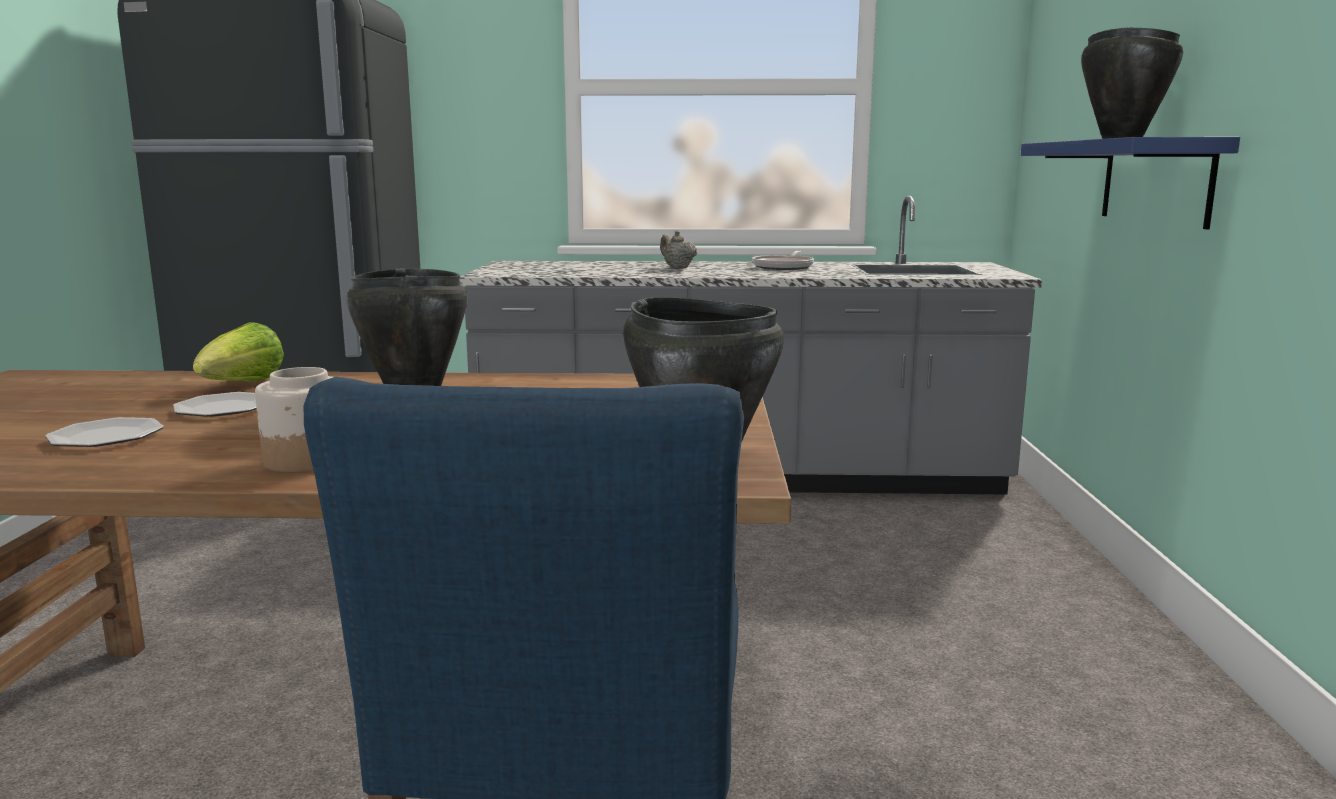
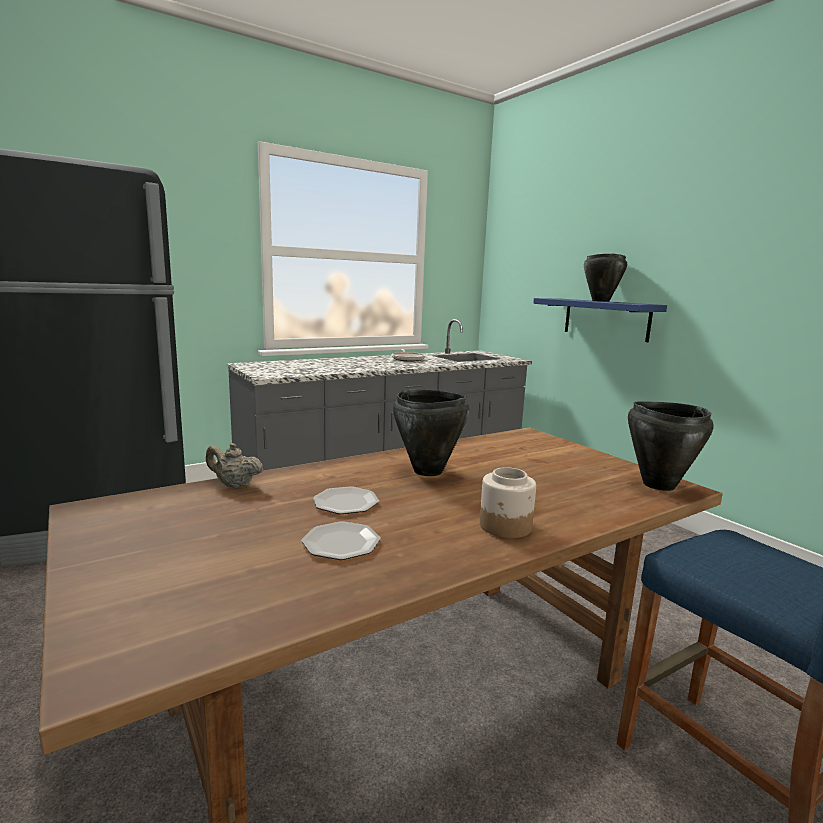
camera: 35 degrees left, 0 degrees up
lettuce [193,322,284,381] -> none
beige teapot [660,231,697,269] -> beige teapot moved to [206,443,264,488]

